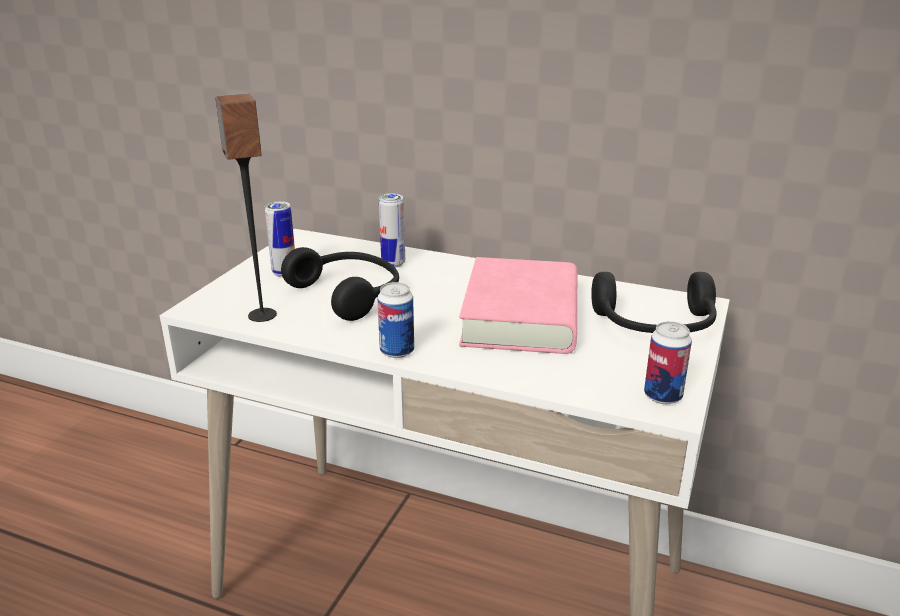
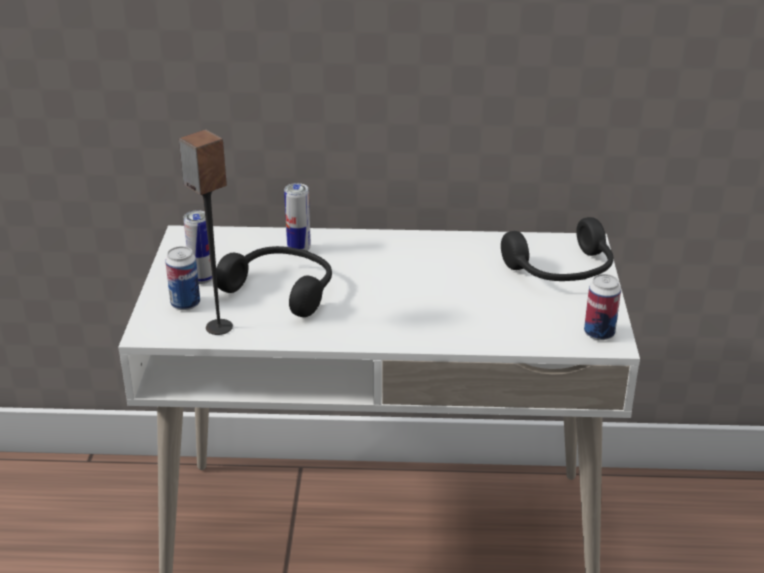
camera: 20 degrees left, 5 degrees up
can [377,282,414,358] -> can moved to [165,246,200,310]
pink book [459,257,577,354] -> none

